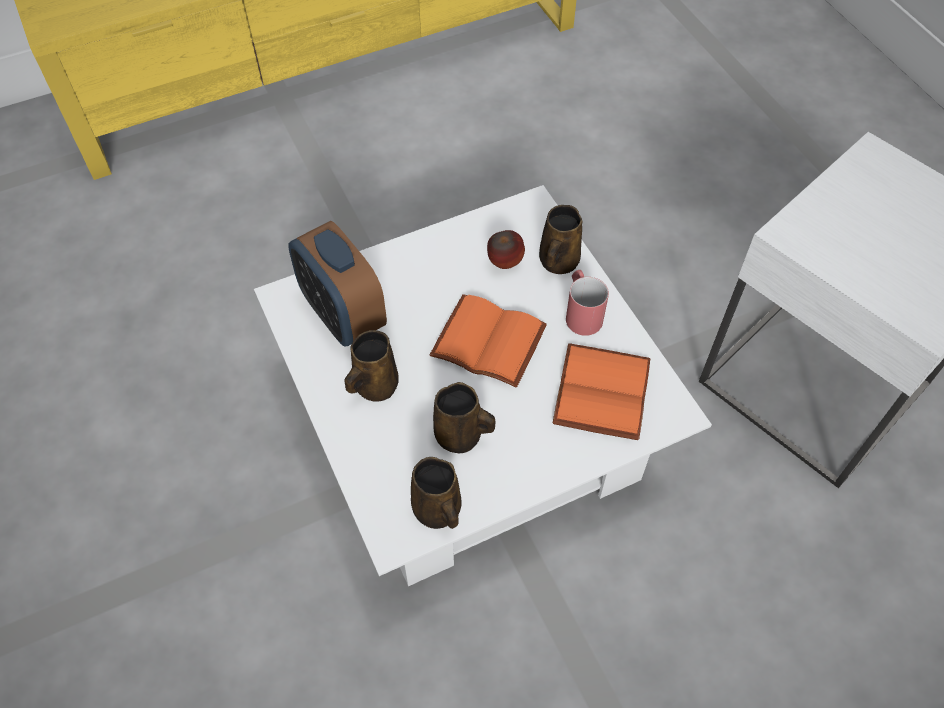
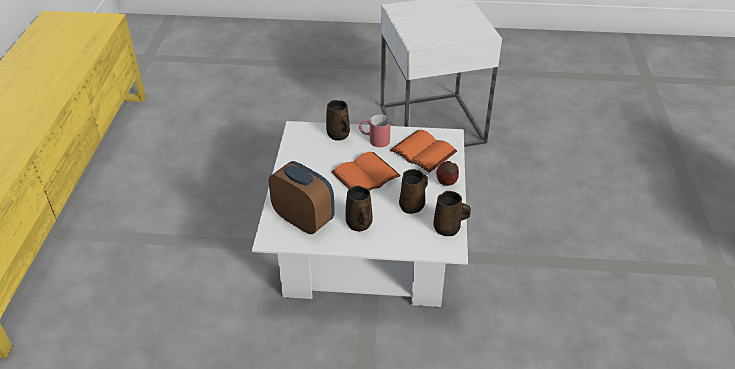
camera: 60 degrees left, 15 degrees down
alarm clock [288,221,387,347] -> alarm clock turned 135 degrees counterclockwise [269,161,335,234]
apple [487,230,525,269] -> apple moved to [436,161,459,186]

